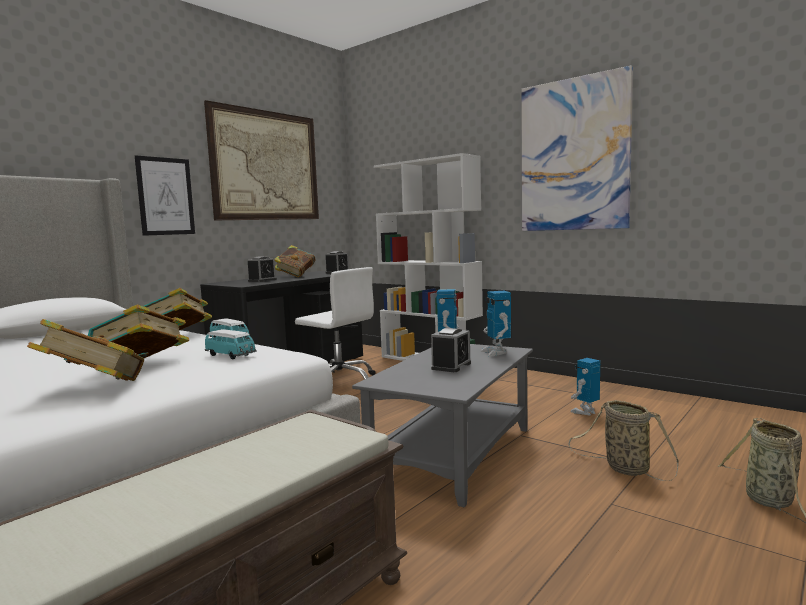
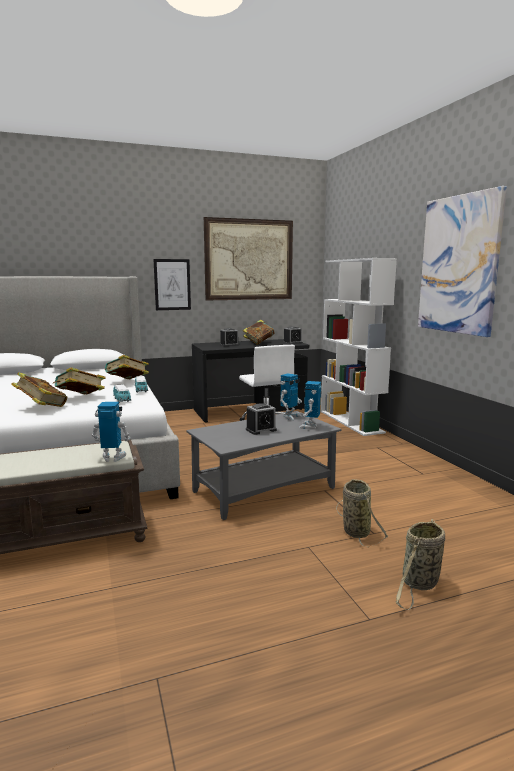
camera: 30 degrees right, 5 degrees up
toy robot [570,358,601,416] -> toy robot moved to [92,402,131,462]

